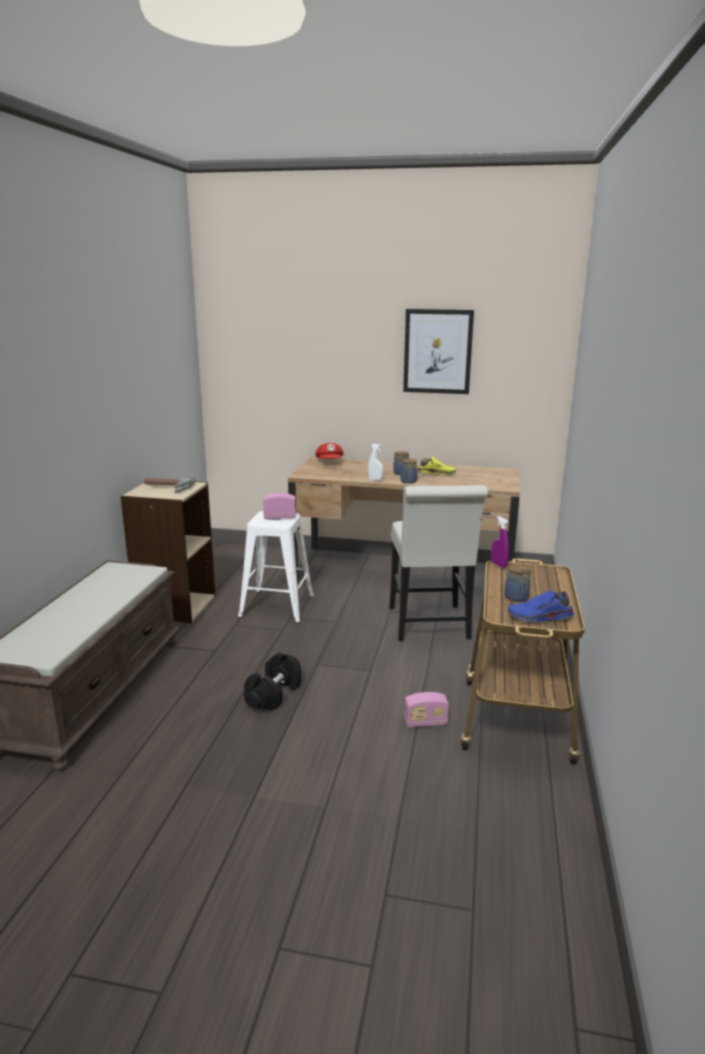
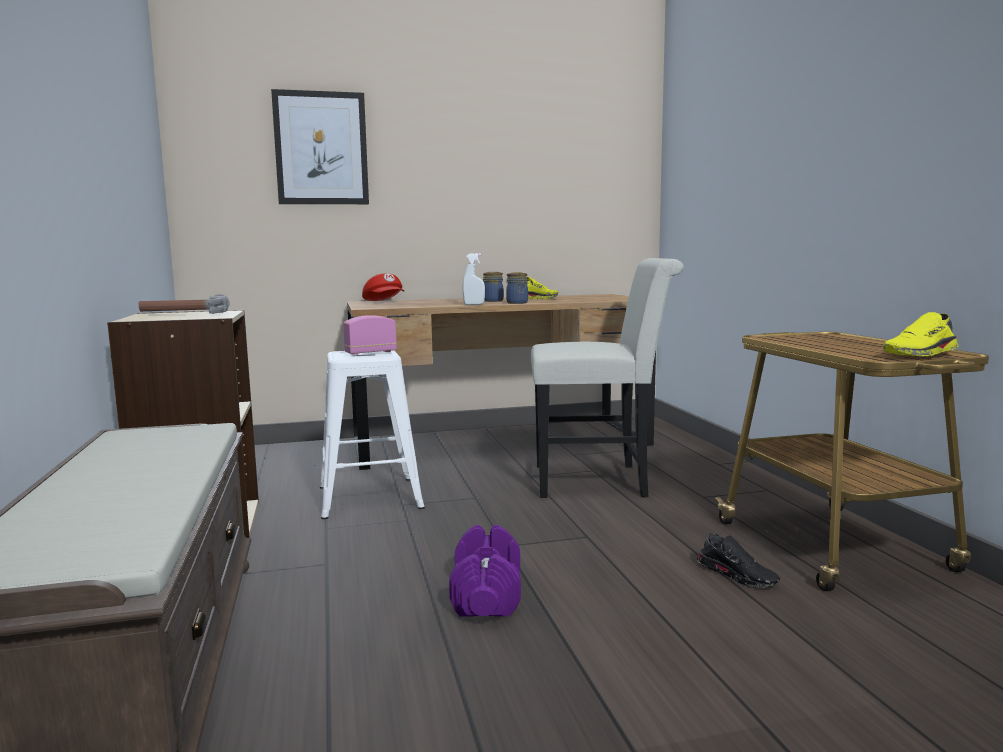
camera: 25 degrees left, 10 degrees down
black dumbbell [244,653,301,711] -> purple dumbbell [449,525,521,616]
white chair [389,485,488,641] -> white chair turned 60 degrees counterclockwise [531,258,684,498]
picture [403,309,474,394] -> picture moved to [271,89,369,204]
radio [404,692,449,727] -> black shoe [697,533,780,588]
purple spray bottle [491,516,509,568] -> none
jar [504,564,531,602] -> none
blue shoe [508,590,574,623] -> yellow shoe [883,312,959,357]

